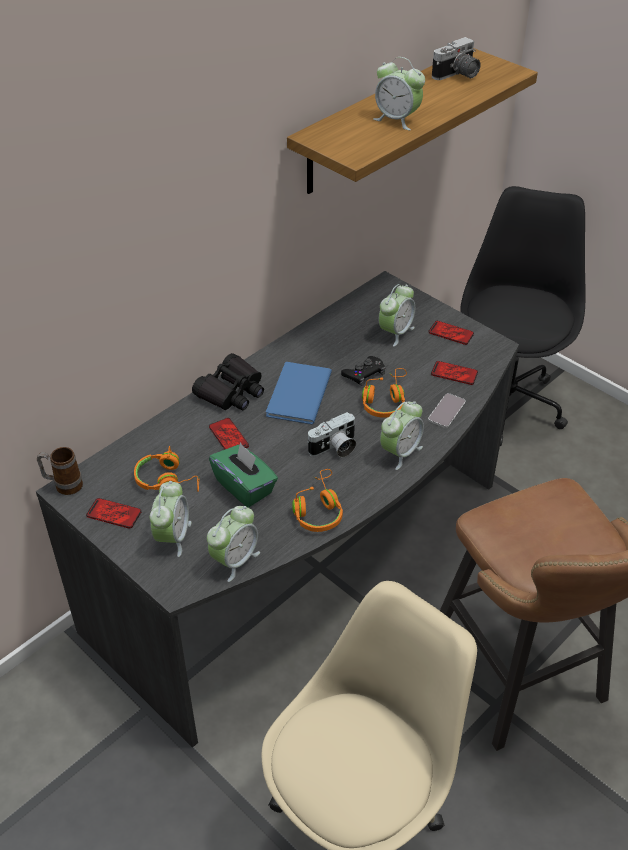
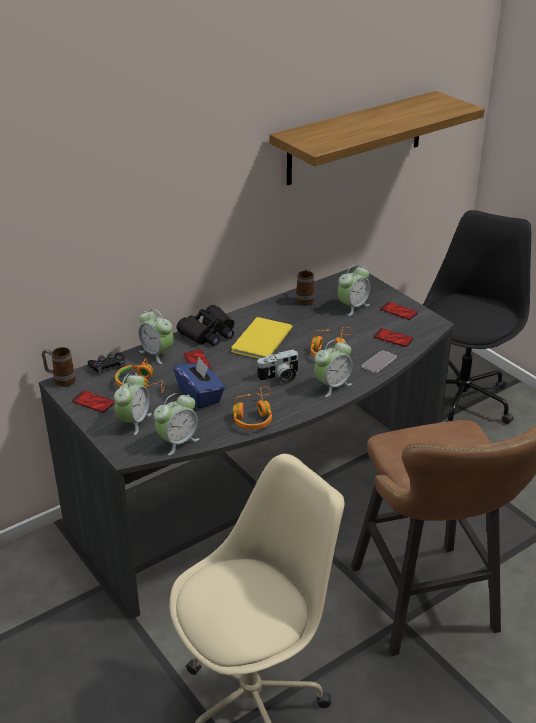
camera: 10 degrees right, 10 degrees down
green tissue box [209,442,278,507] -> blue tissue box [174,357,225,409]
blue book [266,362,332,424] -> yellow book [231,317,293,359]
black game controller [341,356,386,386] -> black game controller moved to [88,353,125,375]
alarm clock [373,57,425,130] -> alarm clock moved to [138,309,173,364]
camera [432,37,481,80] -> none
none -> mug [296,266,315,306]

